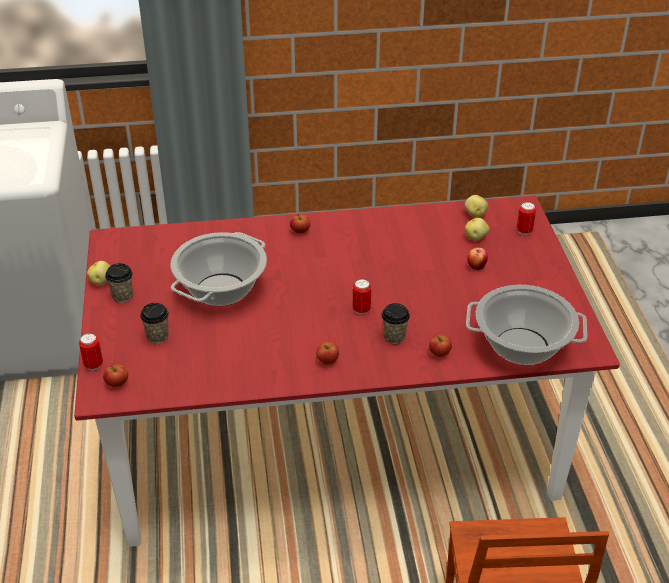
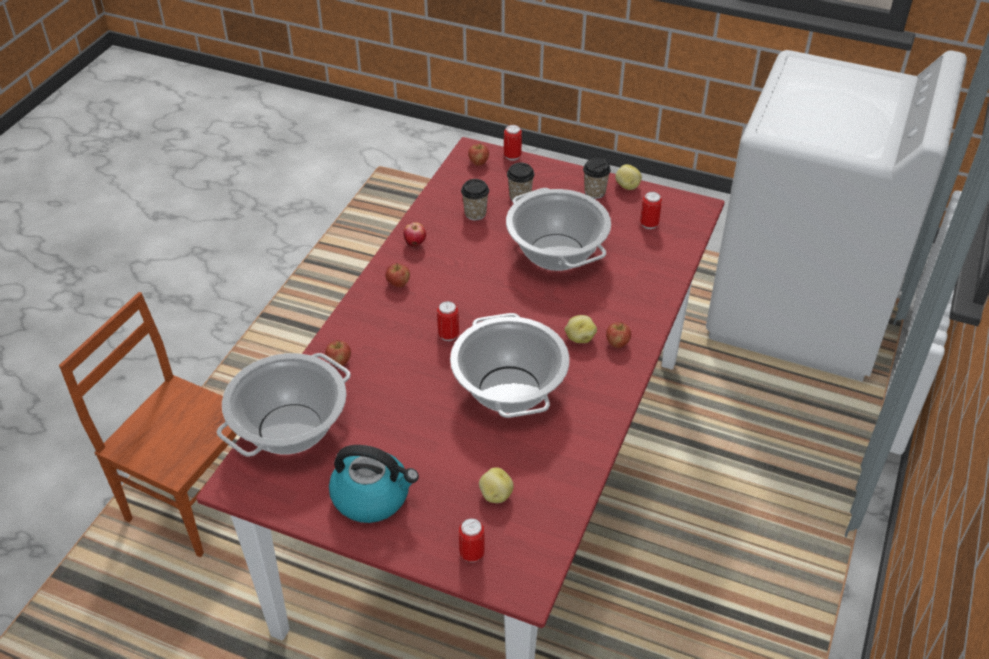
camera: 120 degrees right, 5 degrees up
cup [382,303,410,344] -> cup moved to [461,179,489,220]
potato [465,195,488,217] -> potato moved to [565,315,597,343]
apple [467,247,488,270] -> apple moved to [404,222,426,247]
none -> kettle [329,445,419,523]
none -> cooking pot [450,313,570,418]
none -> can [640,192,662,229]

